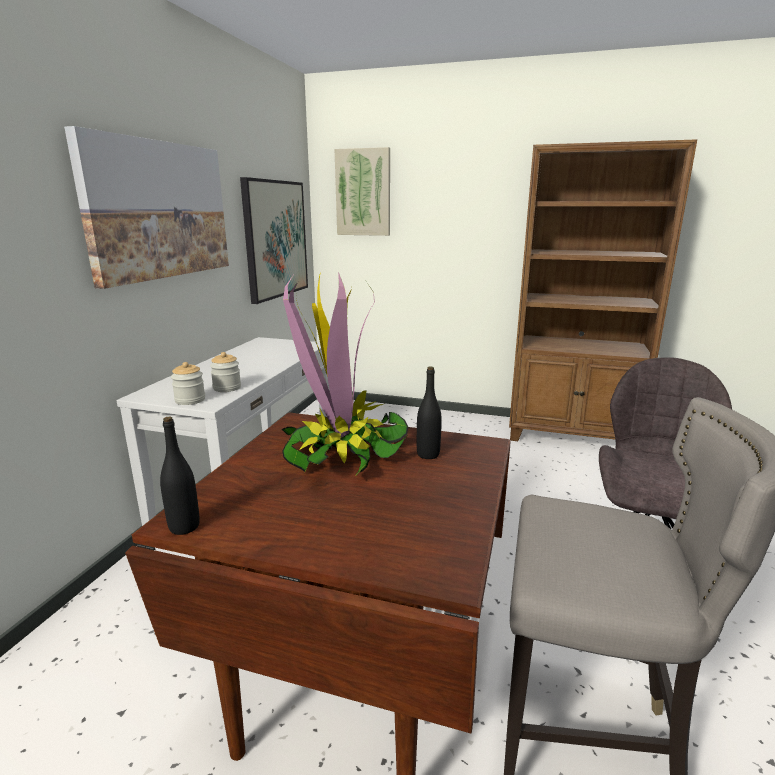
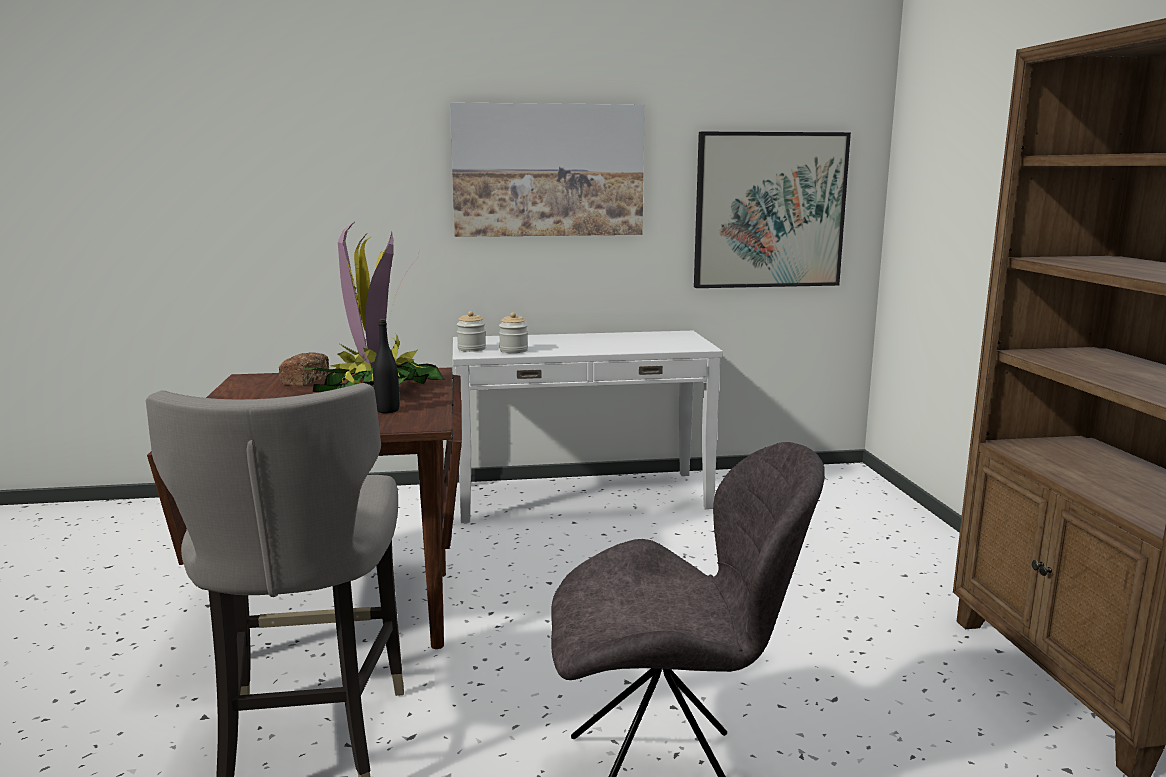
camera: 65 degrees right, 5 degrees down
black bottle [160,417,199,535] -> none
picture [334,147,390,236] -> none
none -> bread [279,352,329,386]

